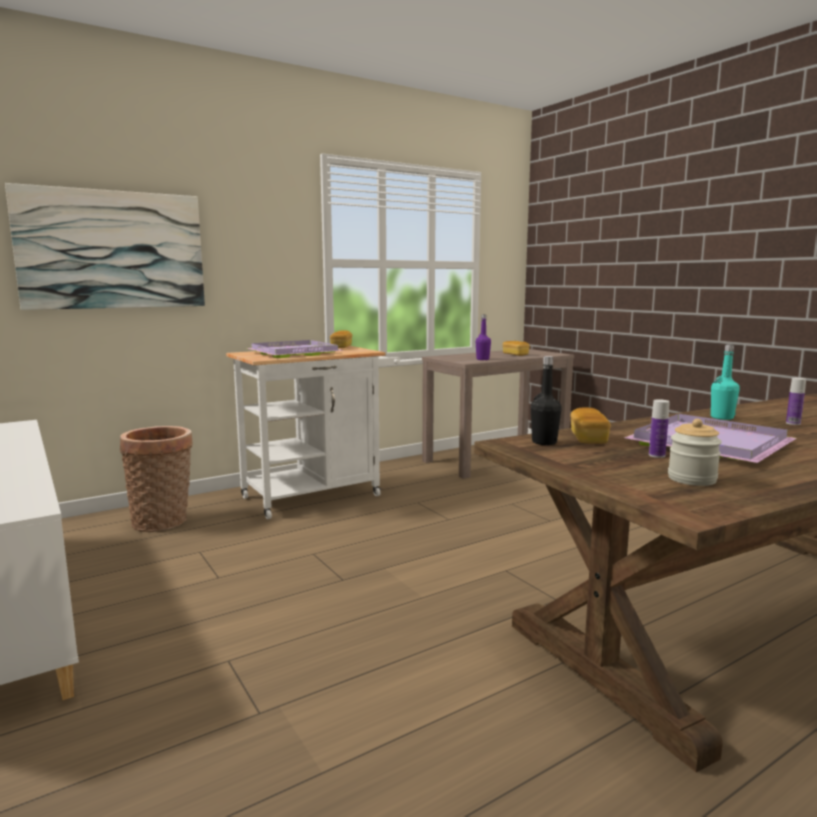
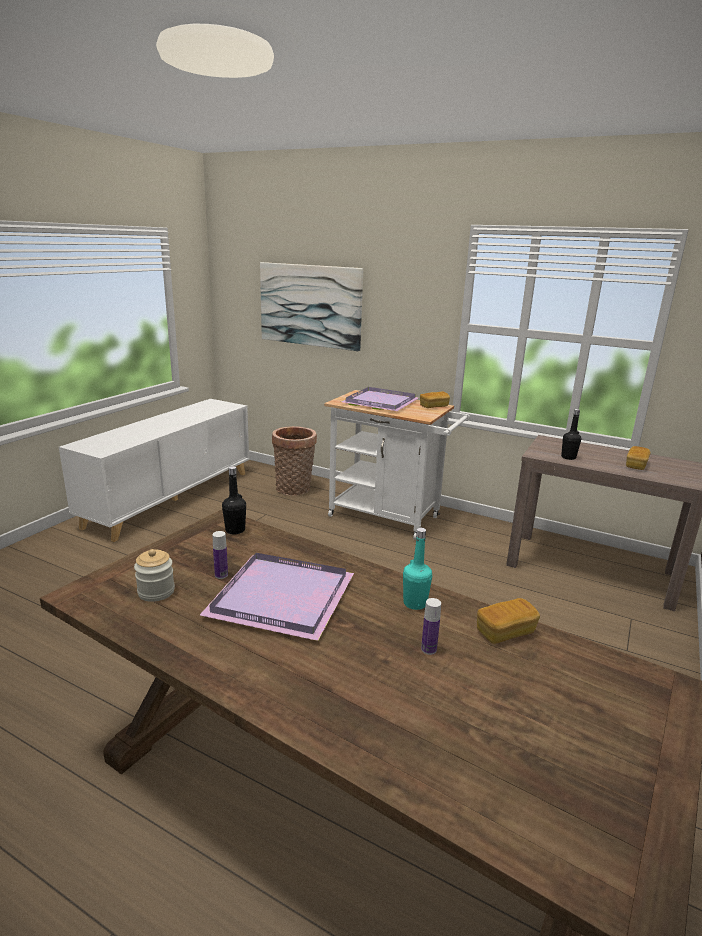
camera: 60 degrees right, 10 degrees up
purple bottle [476,315,491,360] -> black bottle [561,409,581,460]
bread [570,408,611,444] -> bread moved to [477,598,540,644]

